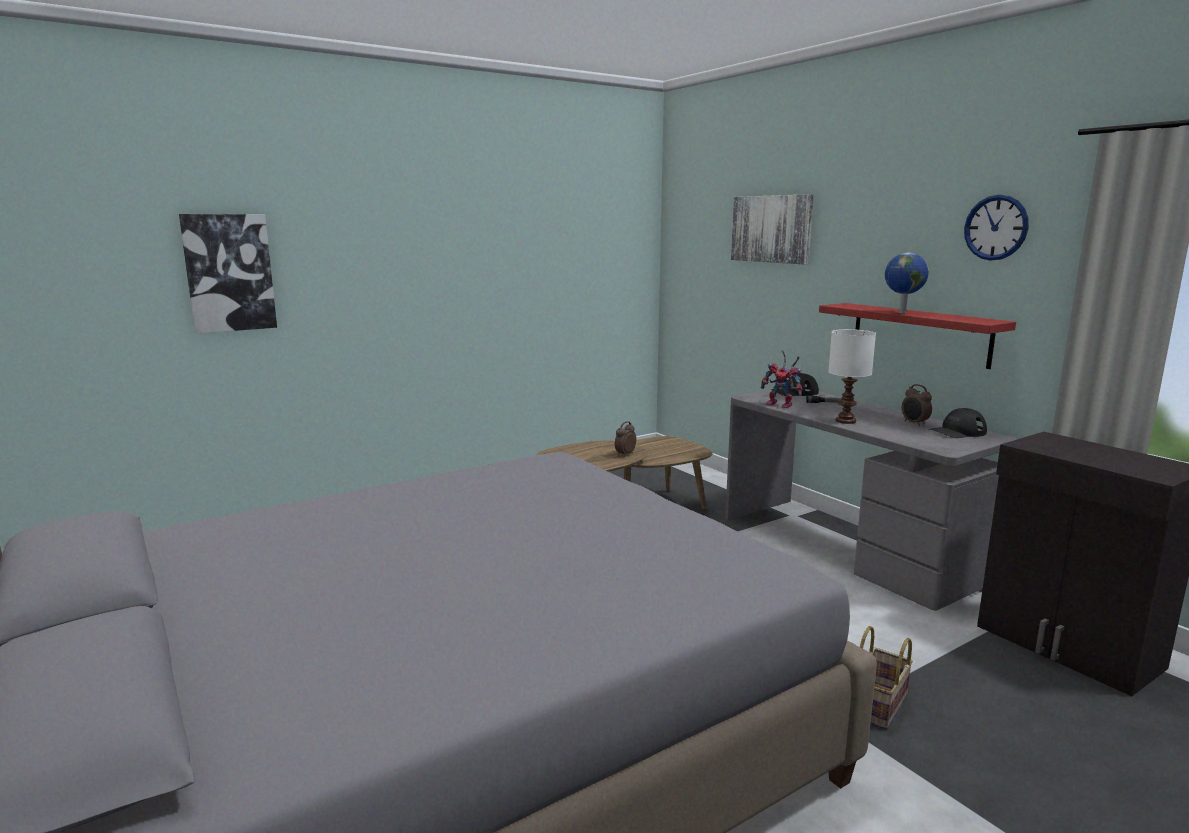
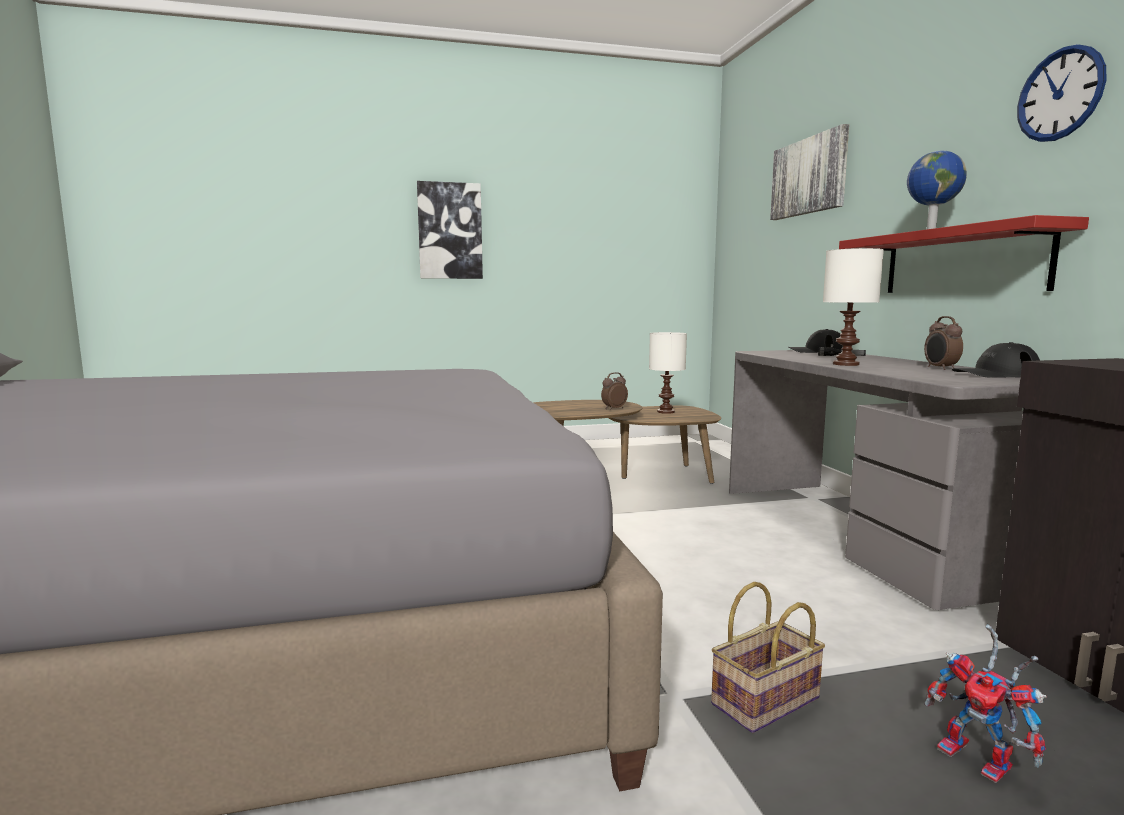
camera: 20 degrees right, 5 degrees down
picture [179,214,277,334] -> picture moved to [417,181,483,279]
toy robot [761,350,803,408] -> toy robot moved to [924,624,1047,783]
none -> white table lamp [649,332,687,414]

